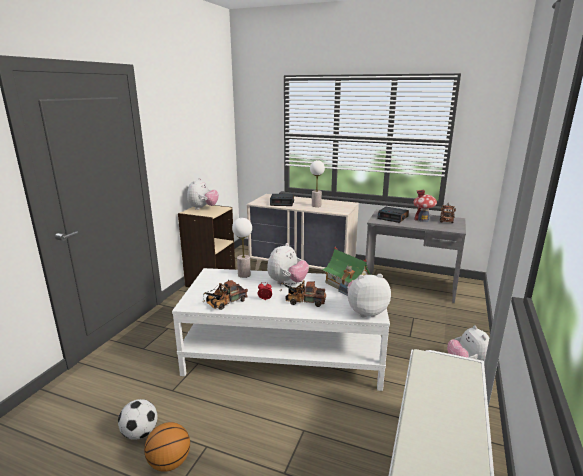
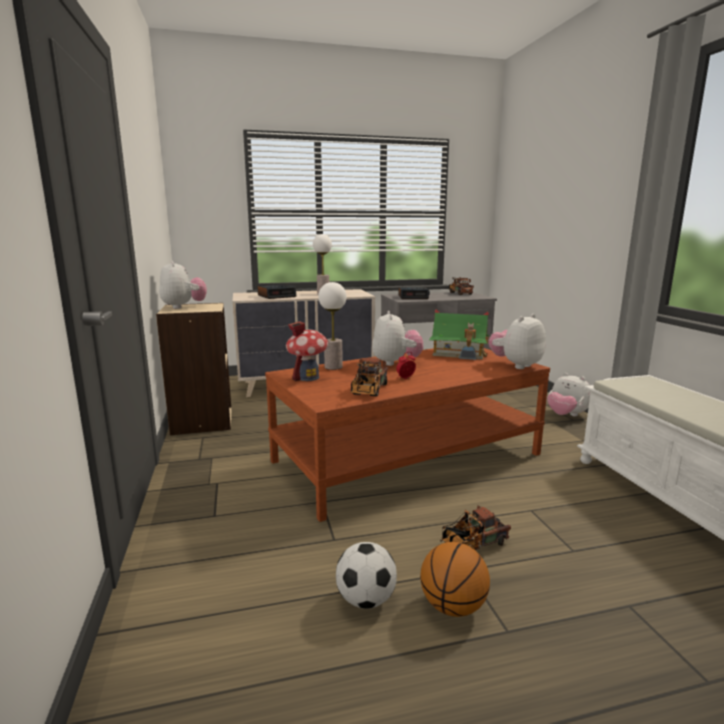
camera: 35 degrees left, 5 degrees down
white coffee table [172,268,390,391] -> brown coffee table [265,348,550,522]
toy truck [281,280,326,307] -> toy truck moved to [440,505,511,550]
toy house [413,190,437,222] -> toy house moved to [286,321,328,381]

